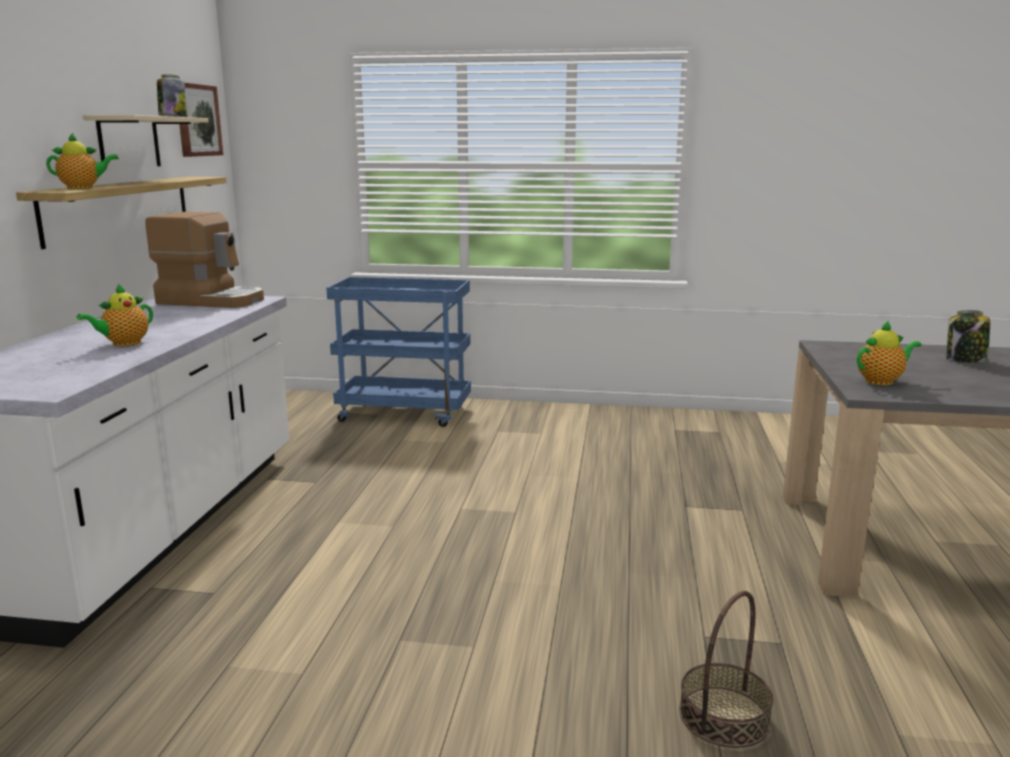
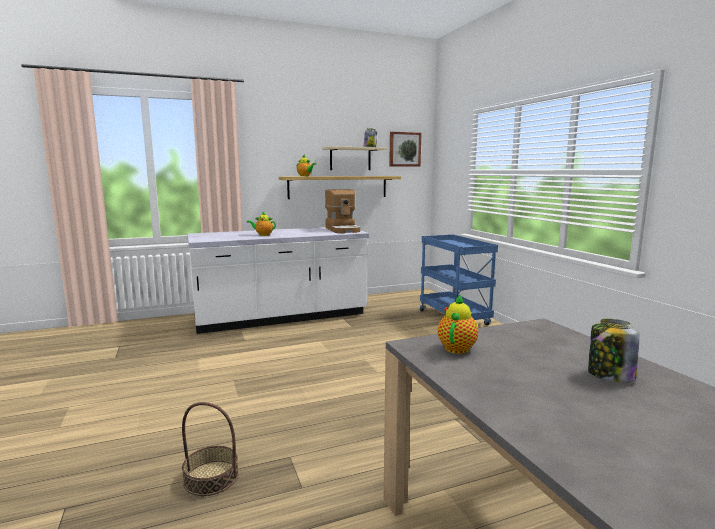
camera: 60 degrees right, 5 degrees down
teapot [857,321,922,385] -> teapot turned 105 degrees counterclockwise [438,295,478,354]

